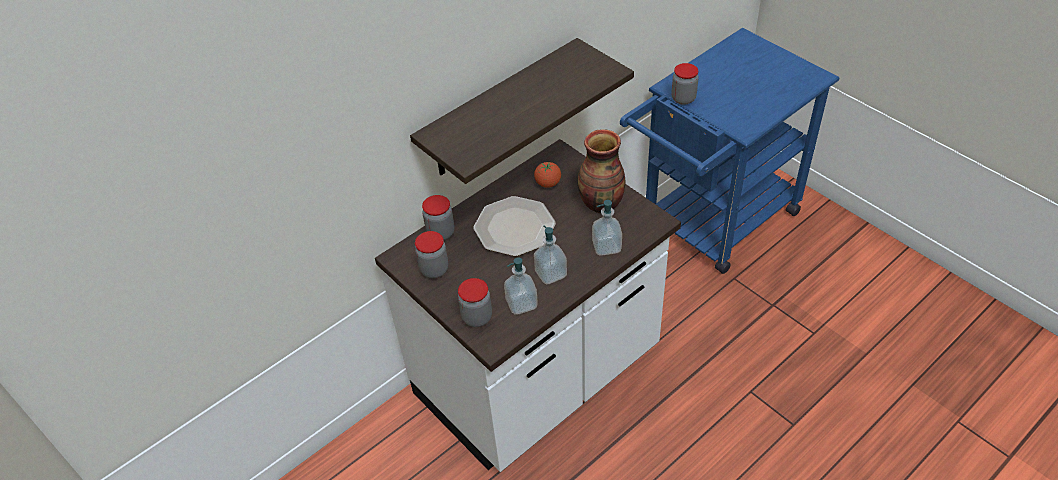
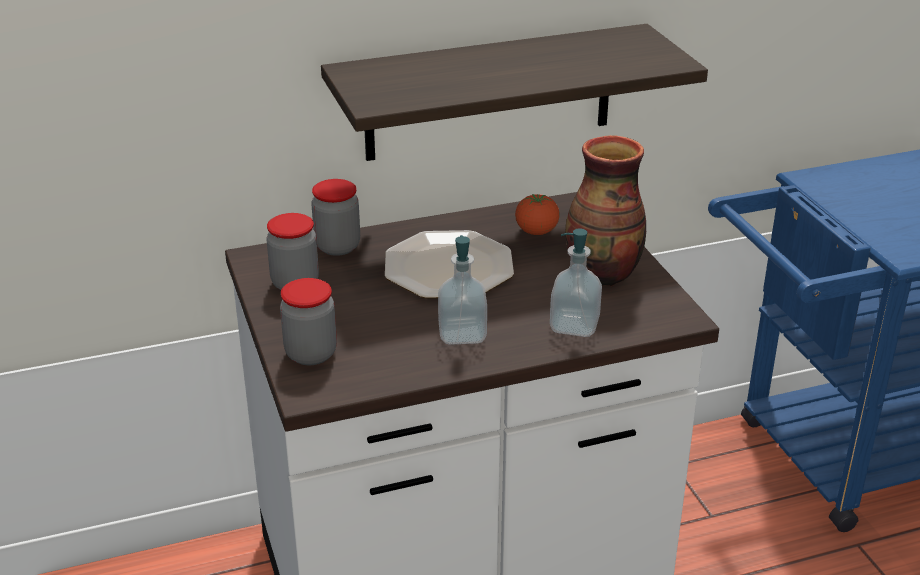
camera: 20 degrees right, 15 degrees down
soap dispenser [504,257,538,315] -> none
jar [671,63,699,105] -> none

